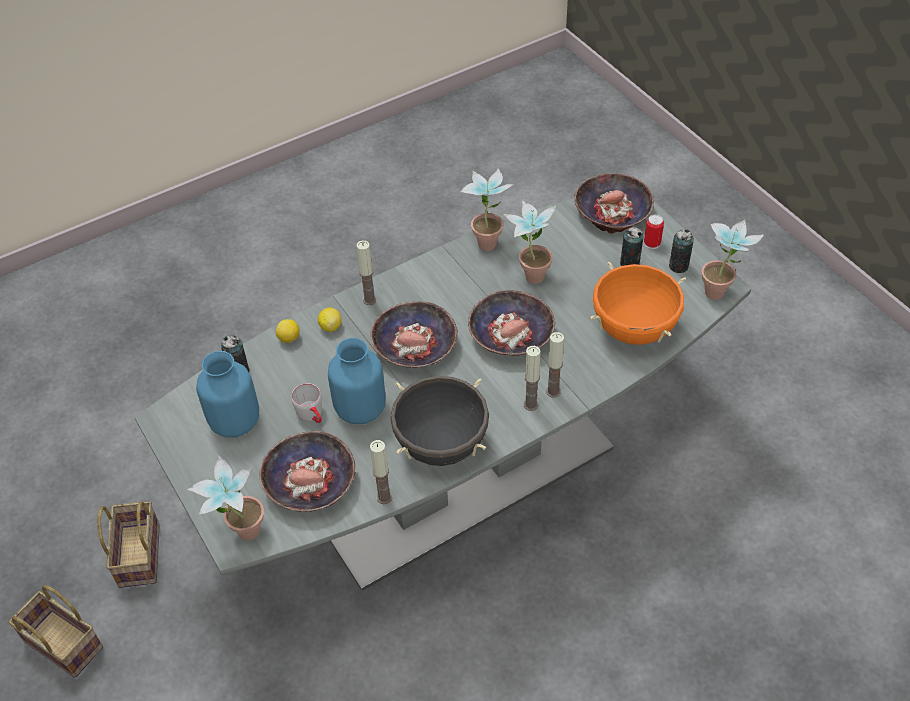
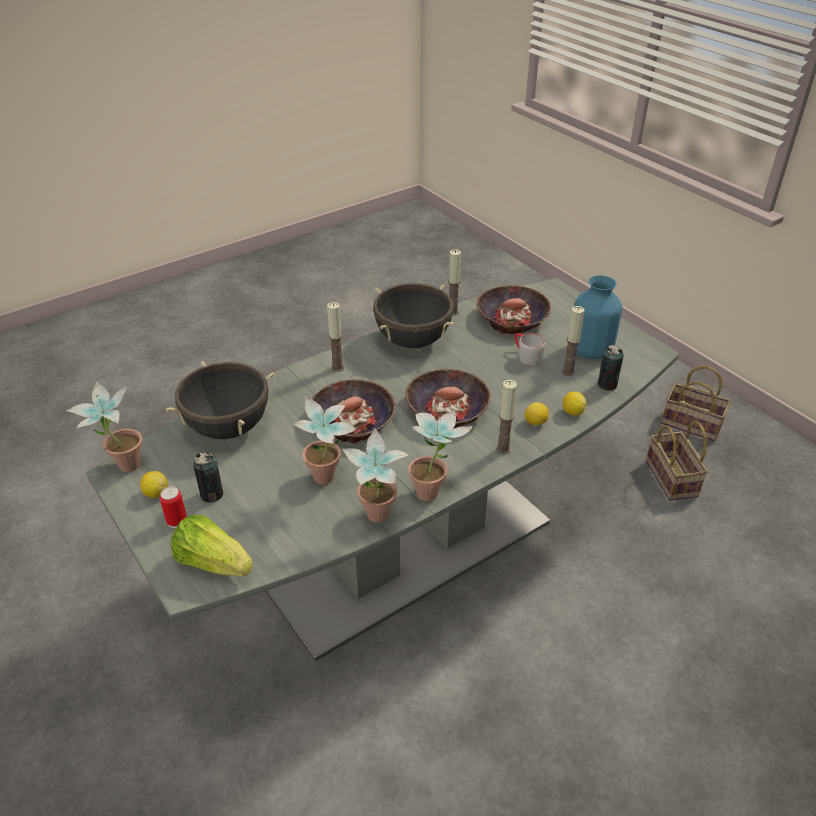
camera: 175 degrees right, 10 degrees down
potted plant [188,455,264,541] -> potted plant moved to [408,410,472,501]
blue vase [328,338,386,424] -> none
candle [546,332,564,398] -> candle moved to [562,306,585,376]
bowl [574,173,654,234] -> lettuce [171,515,253,576]
orange cooking pot [590,262,686,345] -> black cooking pot [166,361,275,439]
can [669,229,694,273] -> lemon [140,471,168,498]

